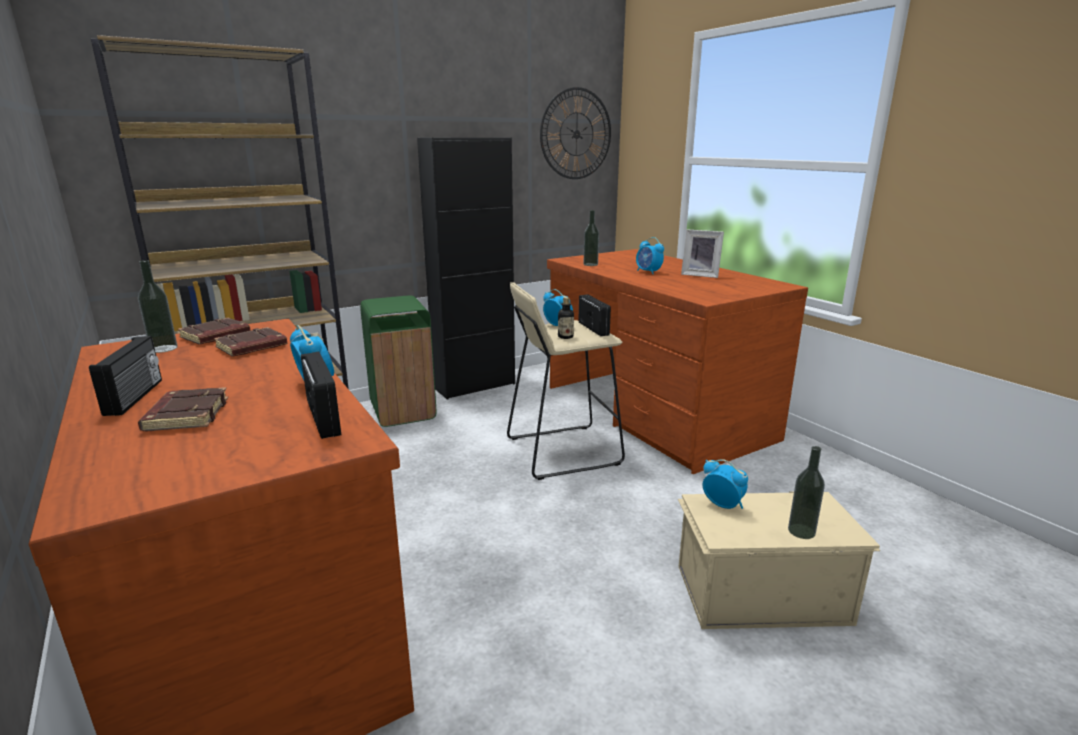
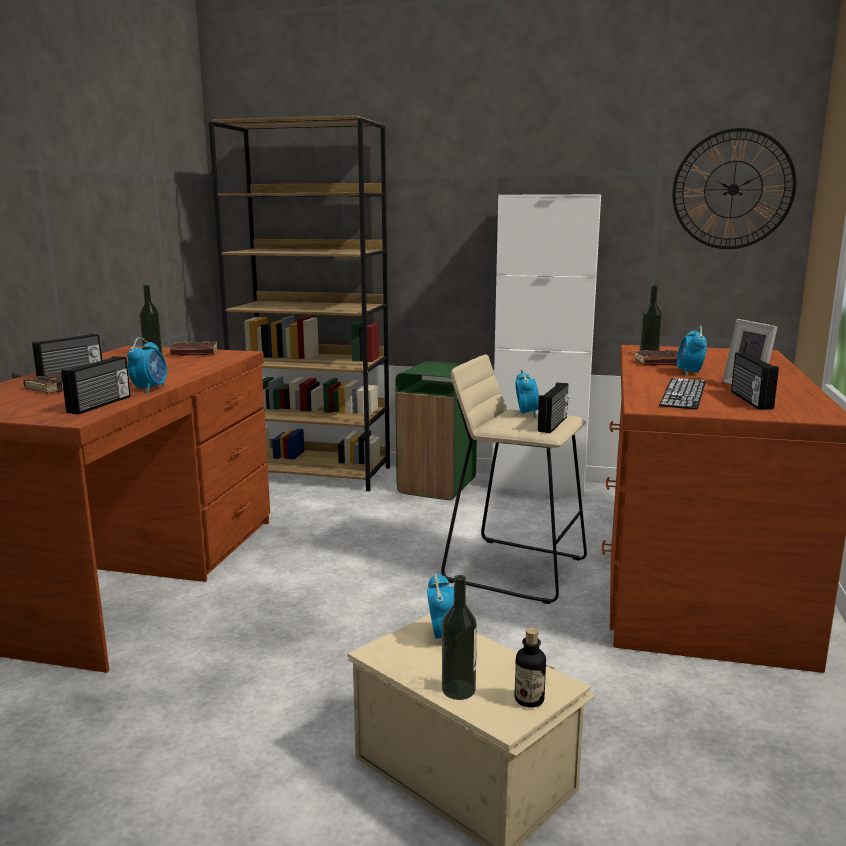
camera: 45 degrees right, 5 degrees down
brown book [214,327,287,357] -> brown book moved to [634,350,678,365]
black cabinet [417,138,515,400] -> white cabinet [492,194,601,496]
bottle [558,297,574,339] -> bottle moved to [515,628,546,708]
none -> keyboard [659,378,706,409]
none -> radio [731,353,779,410]

